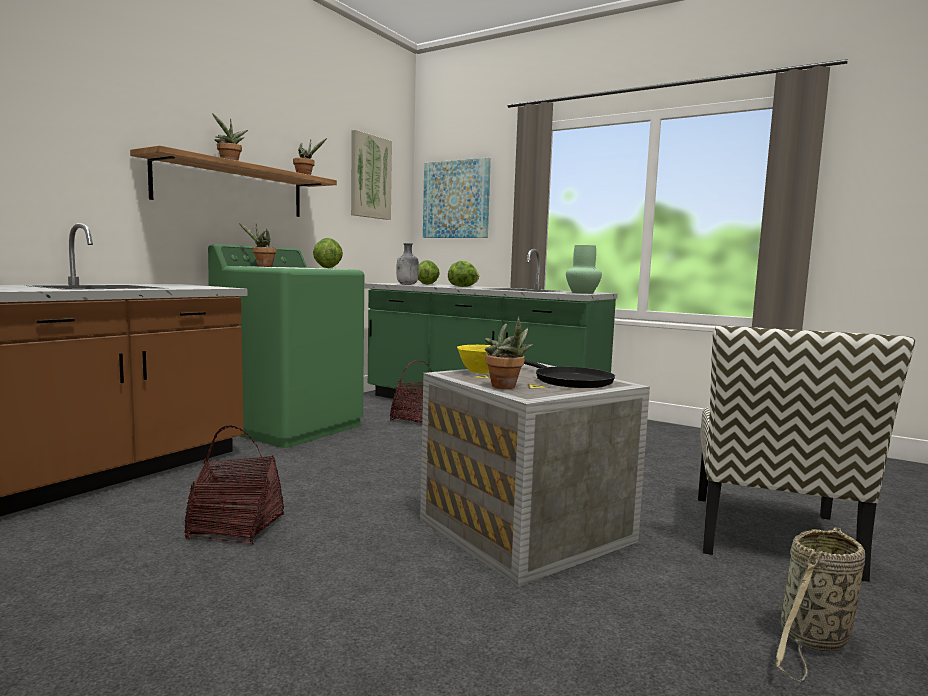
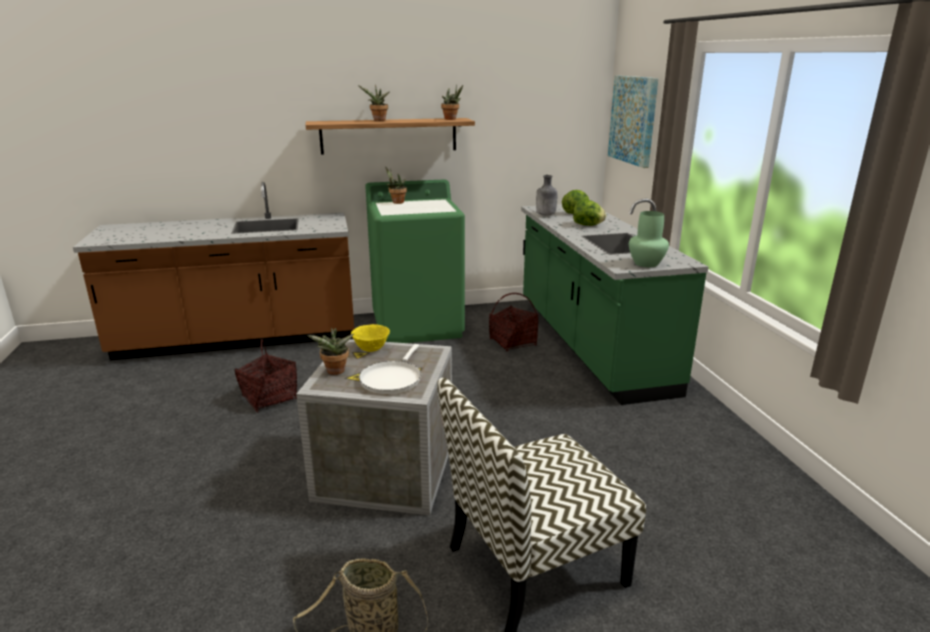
camera: 45 degrees right, 15 degrees up
lettuce [313,238,343,268] -> none
picture [351,130,392,220] -> none
black frying pan [524,360,615,388] -> white frying pan [359,344,421,394]

